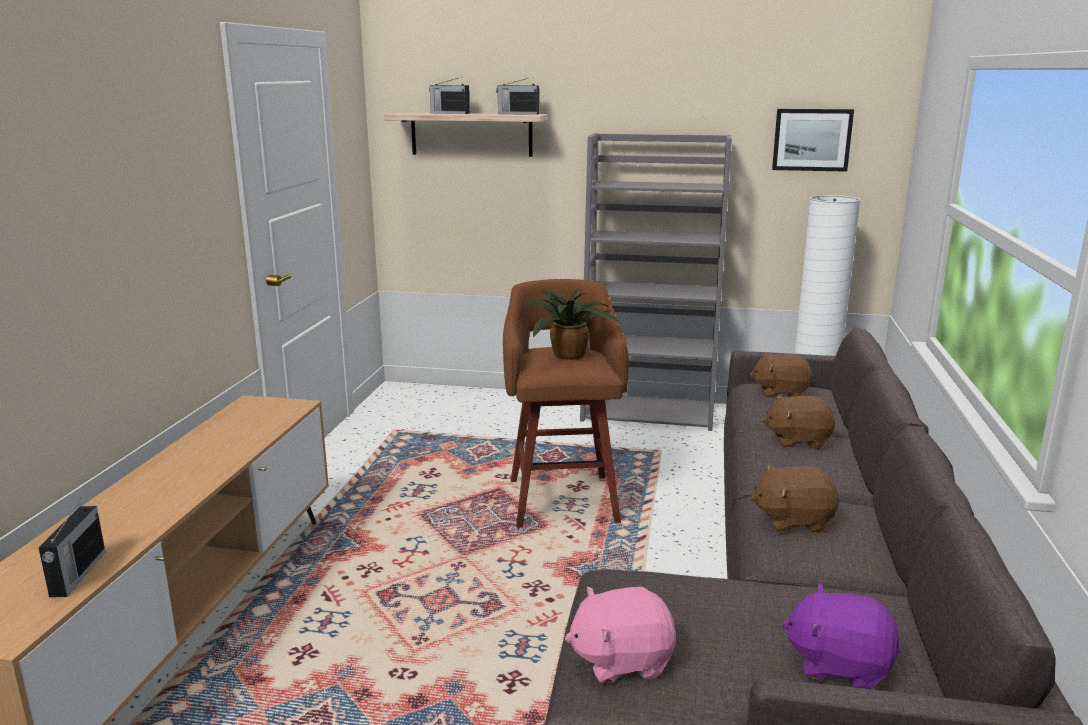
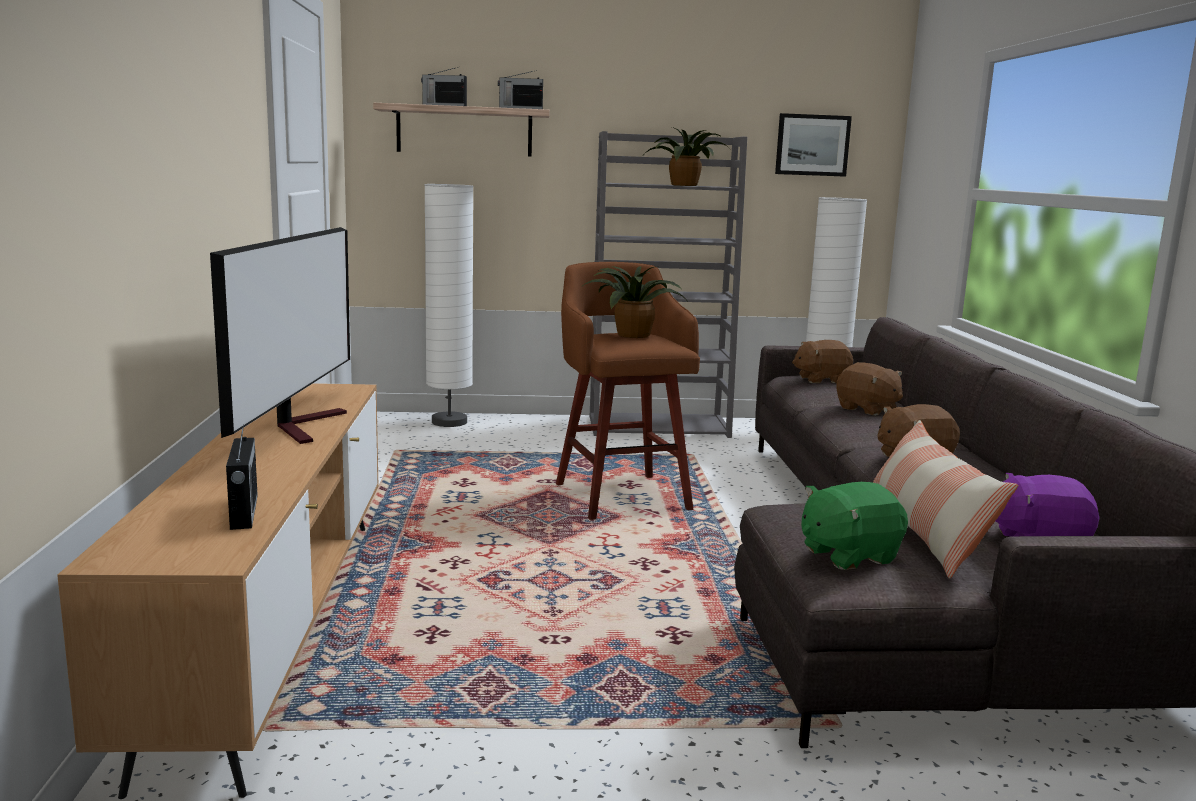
camera: 15 degrees left, 5 degrees down
pink plush toy [565,586,676,684] -> green plush toy [801,482,908,570]
brown plush toy [763,394,835,449] -> brown plush toy turned 120 degrees counterclockwise [836,362,903,416]
none -> television [210,227,350,444]
none -> white floor lamp [424,184,474,427]
none -> potted plant [644,127,729,186]
none -> pillow [873,420,1018,579]

